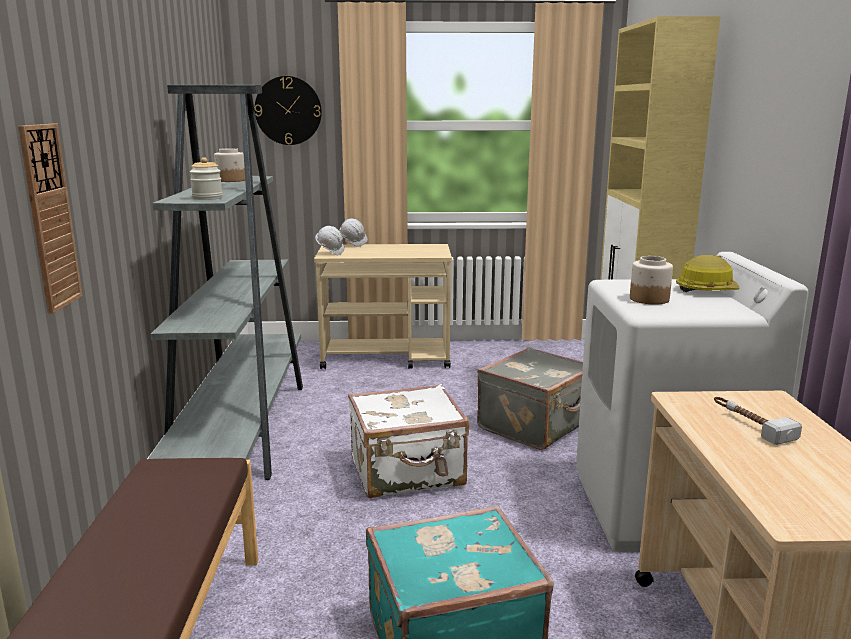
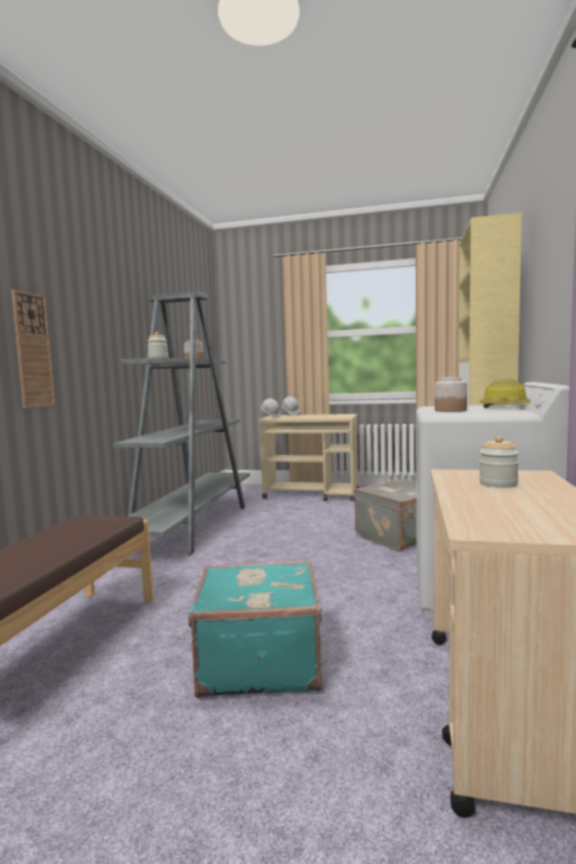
camera: 15 degrees right, 10 degrees down
wall clock [255,76,322,145] -> none
white suitcase [348,384,469,498] -> none
hammer [714,397,802,445] -> jar [479,436,519,488]

